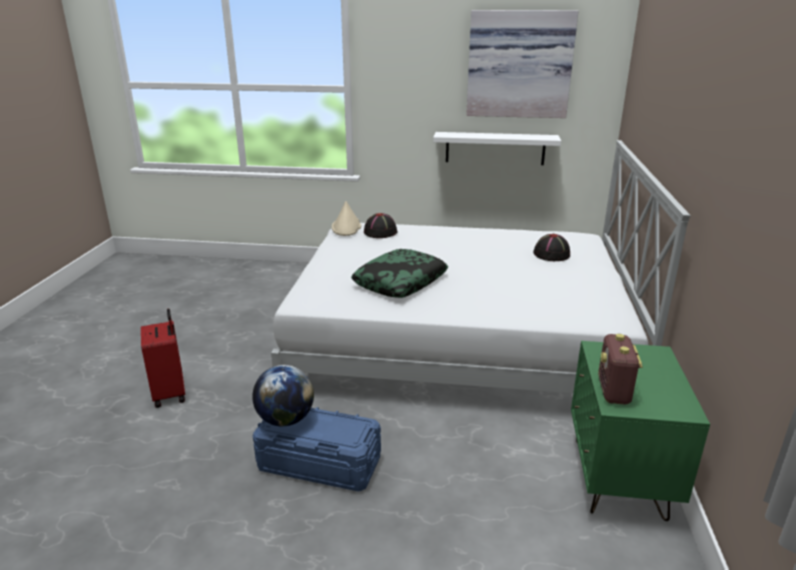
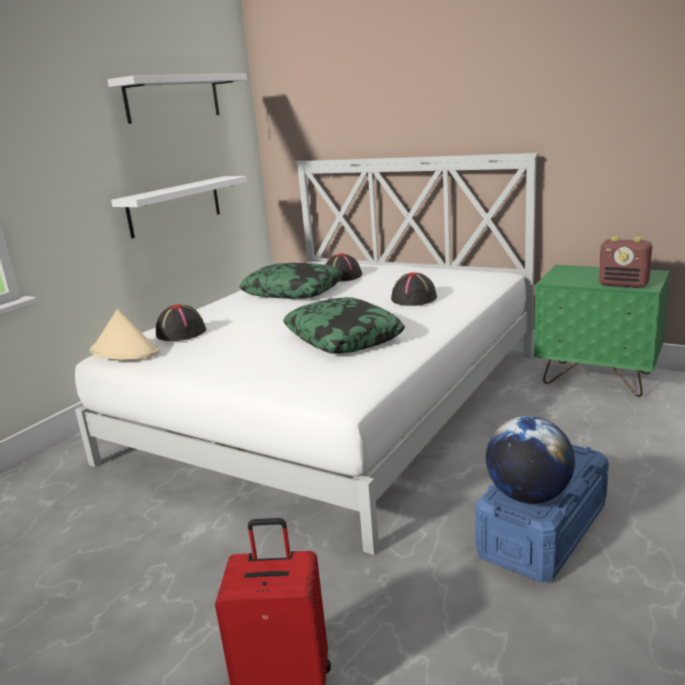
camera: 65 degrees left, 5 degrees down
picture [466,10,578,118] -> white shelf [107,73,247,124]
none -> pillow [239,263,343,299]
none -> black hat [391,272,437,306]

